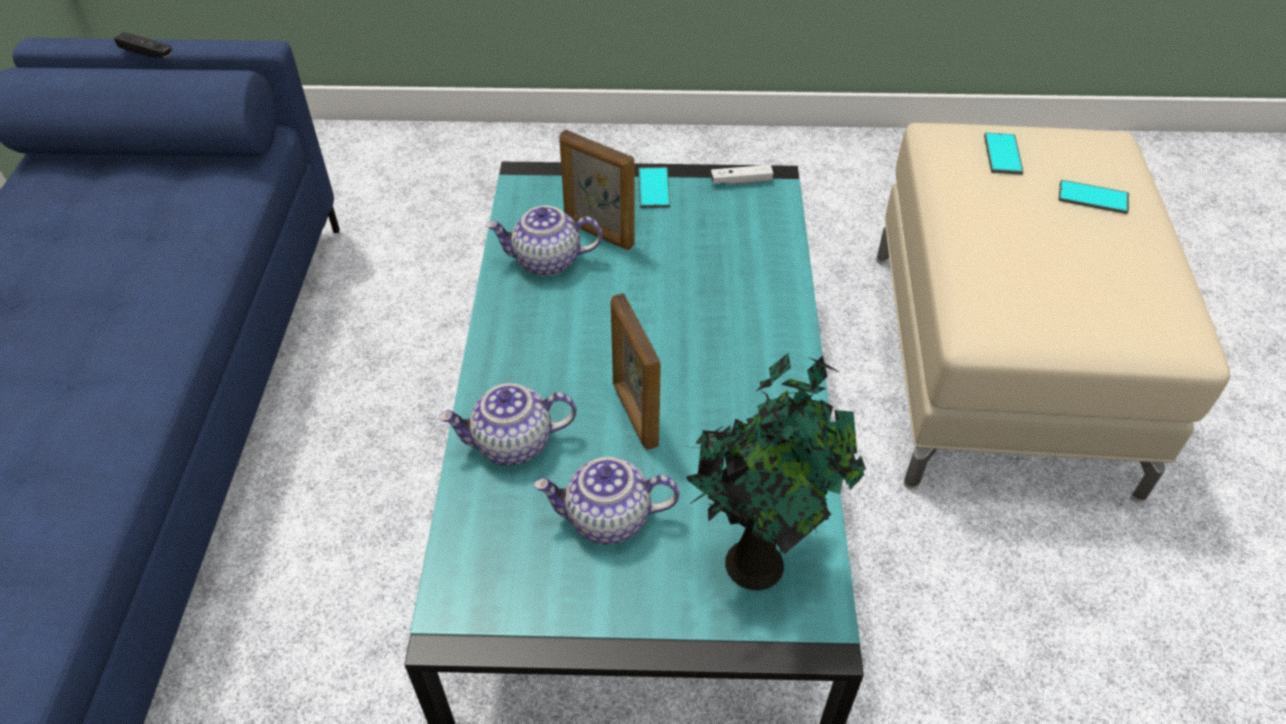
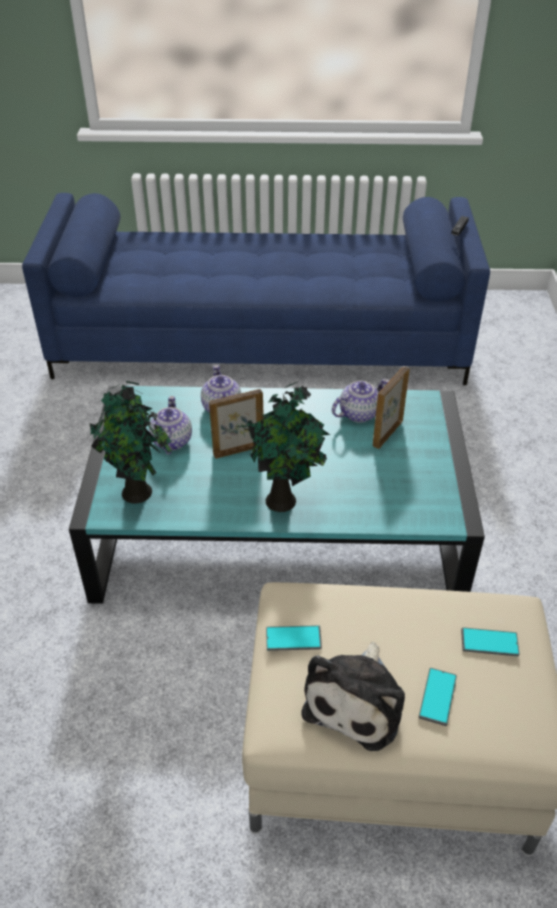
camera: 90 degrees right, 5 degrees down
teapot [486,206,602,276] -> teapot turned 60 degrees clockwise [332,379,389,423]
phone [639,167,670,208] -> phone moved to [266,625,322,651]
white game controller [711,165,773,184] -> none
none -> potted plant [235,381,330,512]
none -> plush toy [301,642,405,751]

